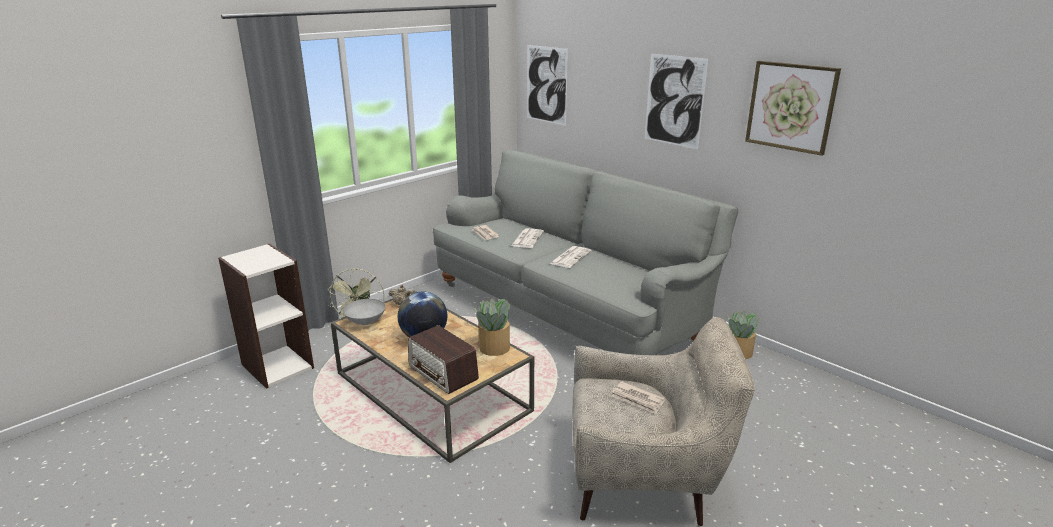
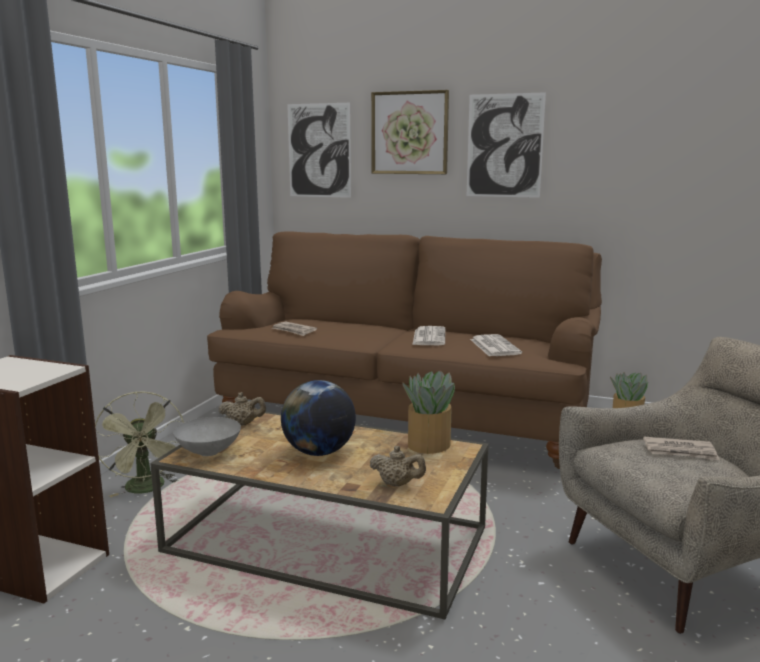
camera: 25 degrees left, 10 degrees down
radio [408,325,479,394] -> beige teapot [370,446,426,486]
grey sofa [433,150,738,355] -> brown sofa [207,231,602,469]
newspaper [511,228,544,248] -> newspaper moved to [470,334,522,356]
picture [745,61,841,156] -> picture moved to [371,90,449,174]

